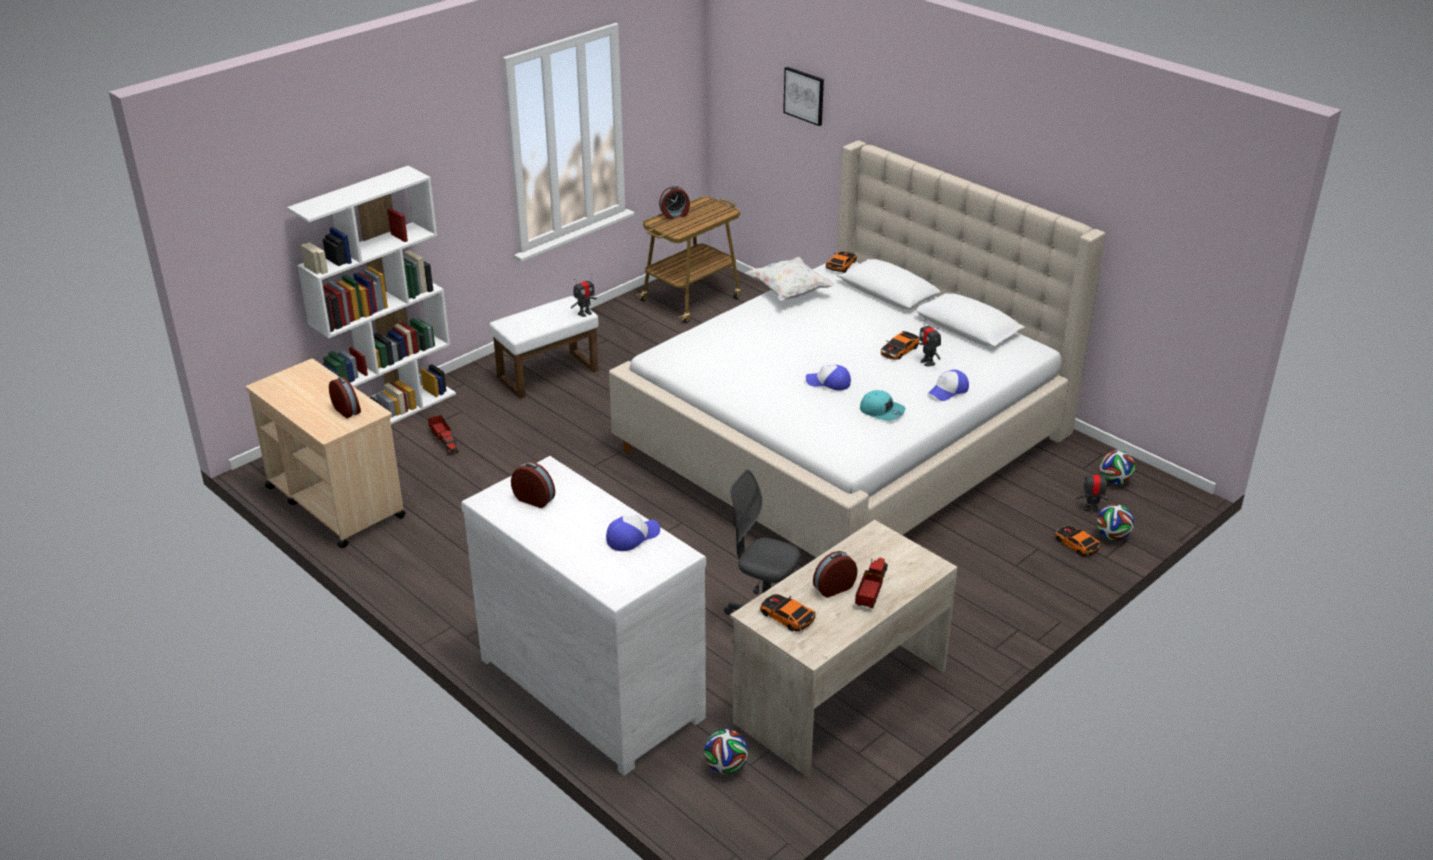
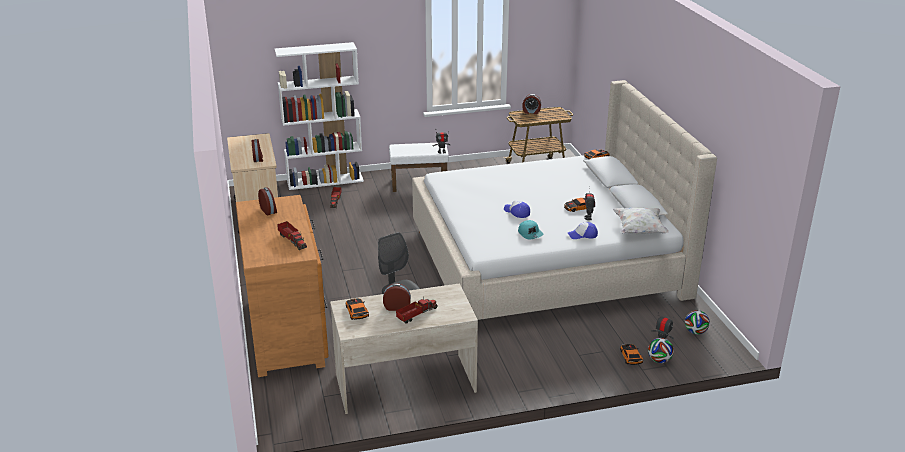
camera: 30 degrees right, 5 degrees down
white dresser [461,456,706,776] -> brown dresser [236,195,329,377]
cap [606,515,660,551] -> toy truck [277,221,307,250]
football [704,729,748,774] -> none
white pillow [745,257,835,301] -> white pillow moved to [613,207,669,234]
picture [783,67,824,126] -> none

